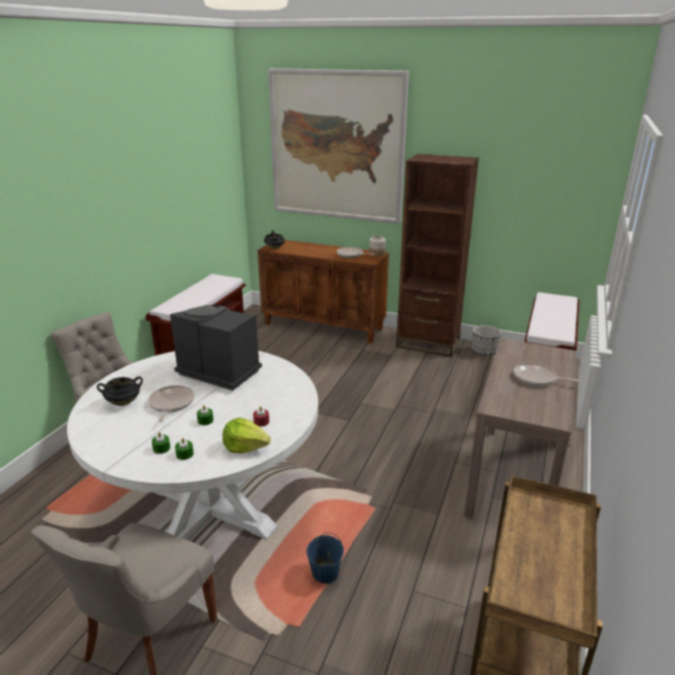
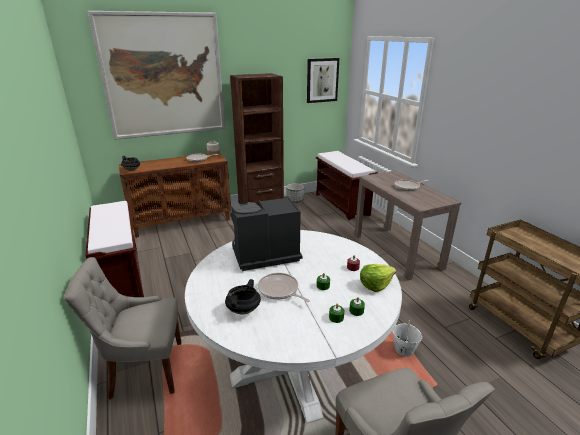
camera: 45 degrees left, 0 degrees up
blue bucket [306,533,344,584] -> white bucket [392,319,422,357]
none -> picture [307,58,339,103]

